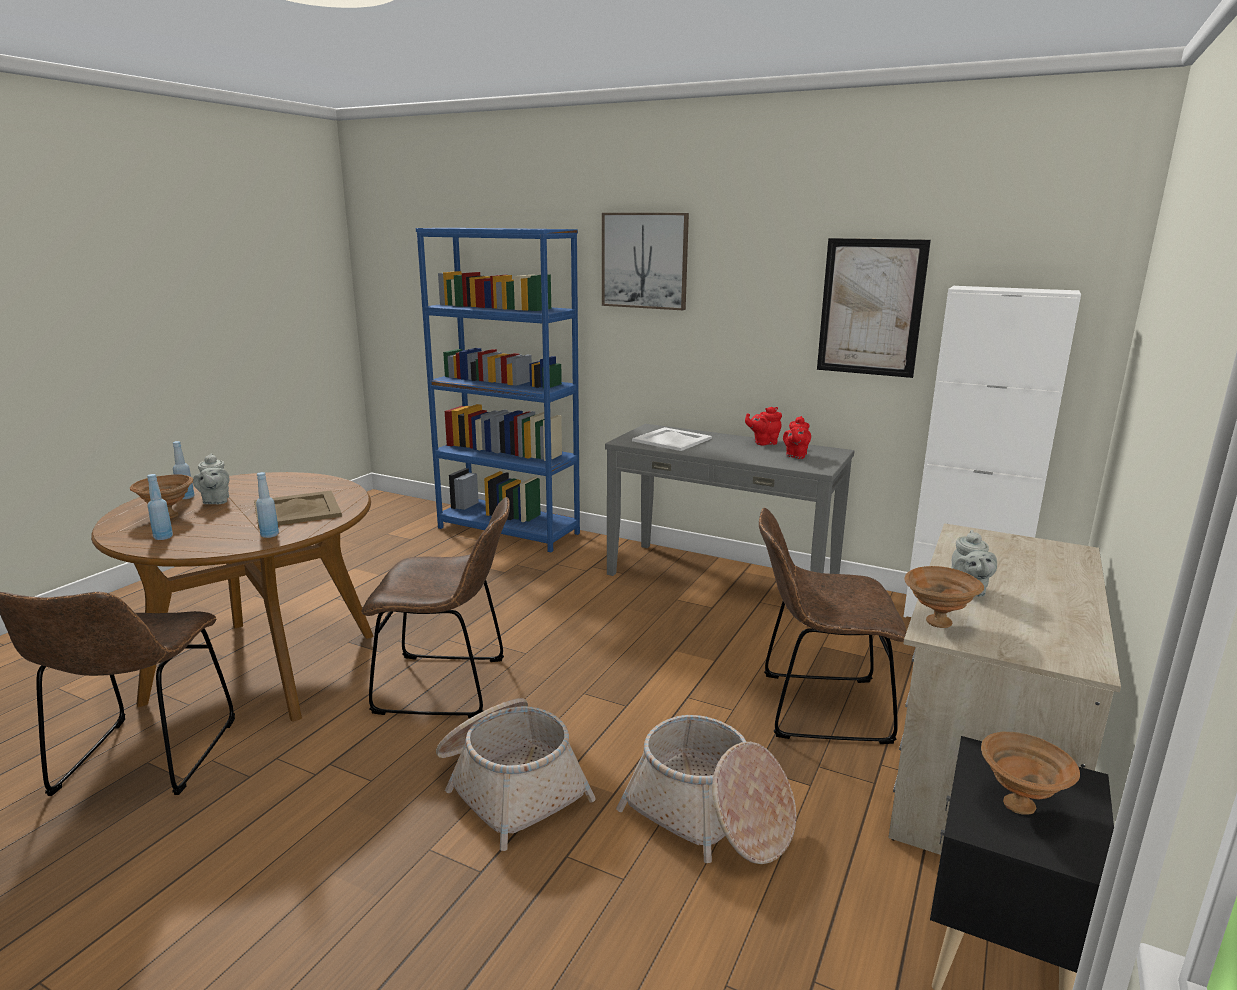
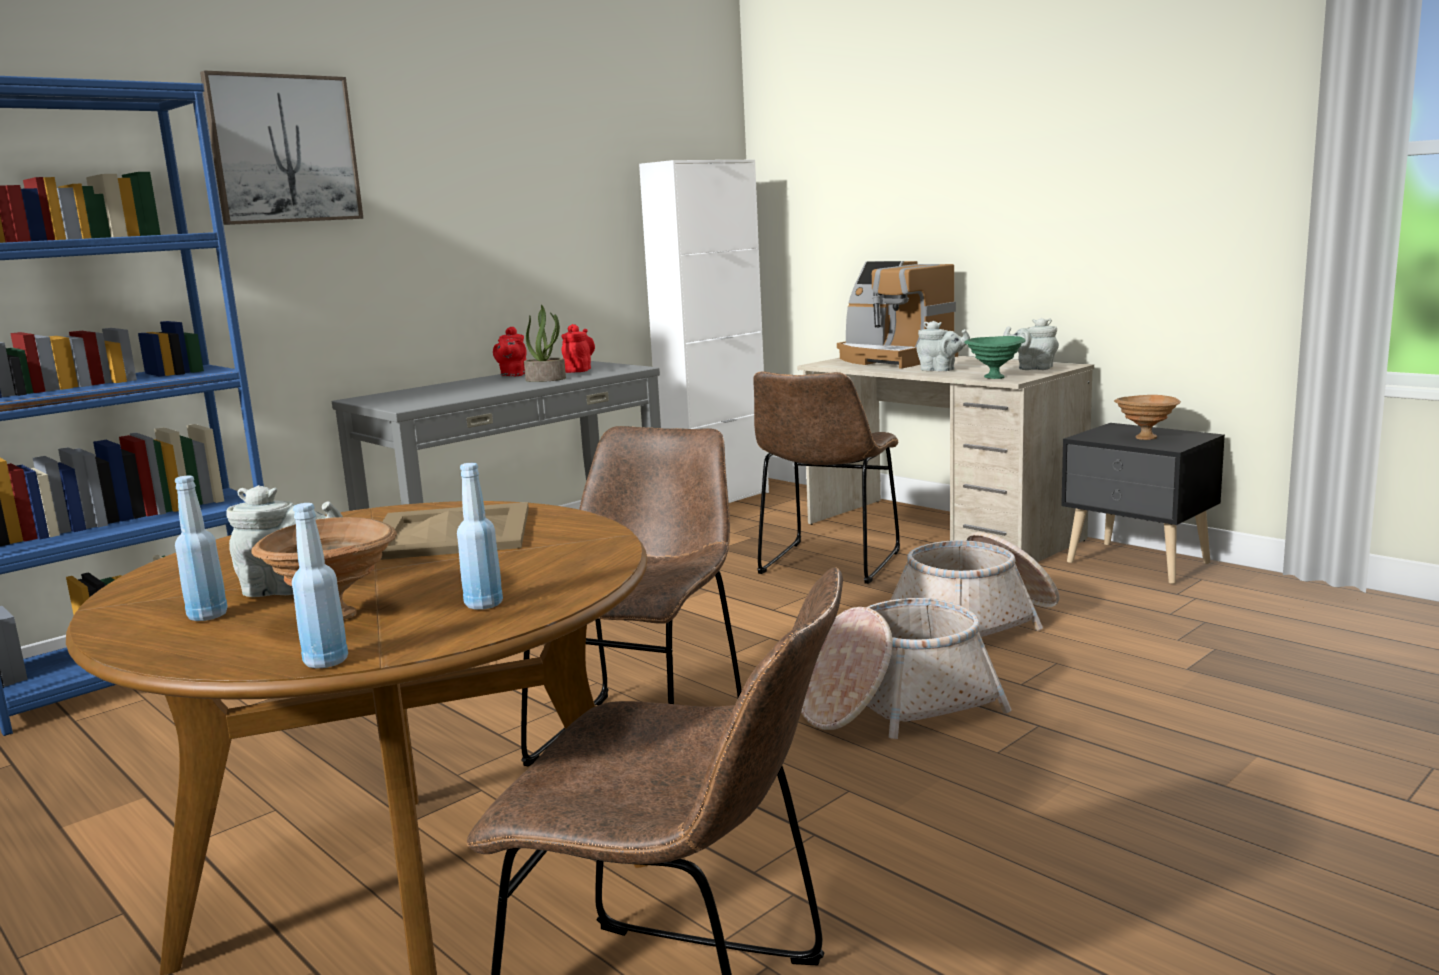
camera: 70 degrees left, 5 degrees down
blue bottle [256,472,279,538] -> blue bottle moved to [292,503,348,669]
white tray [632,427,712,451] -> none
red teapot [783,416,811,459] -> red teapot turned 120 degrees counterclockwise [561,324,595,373]
picture [817,238,931,378] -> none
brown bowl [905,566,984,628] -> green bowl [964,336,1026,379]
none -> potted plant [524,305,566,382]
none -> coffee machine [837,261,958,369]
none -> grey teapot [1003,318,1059,370]

